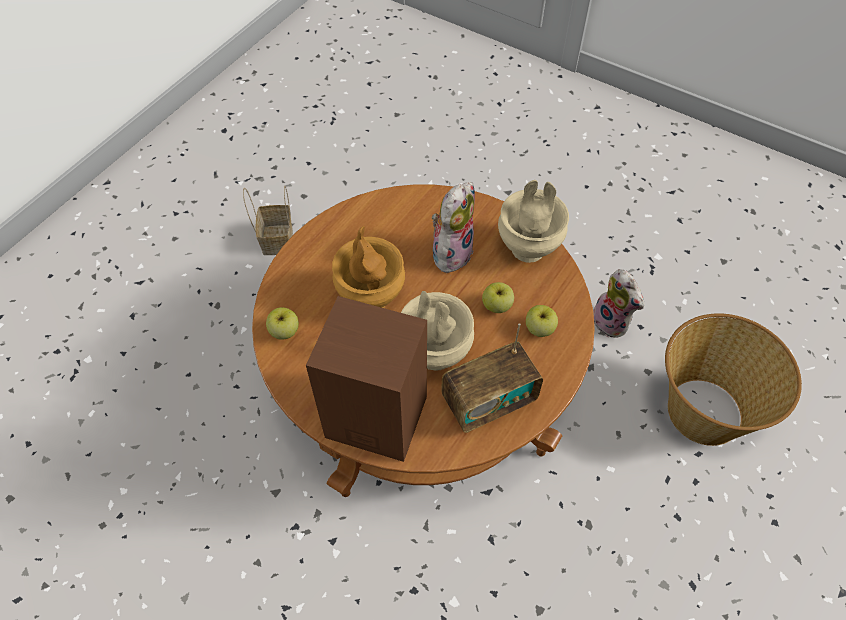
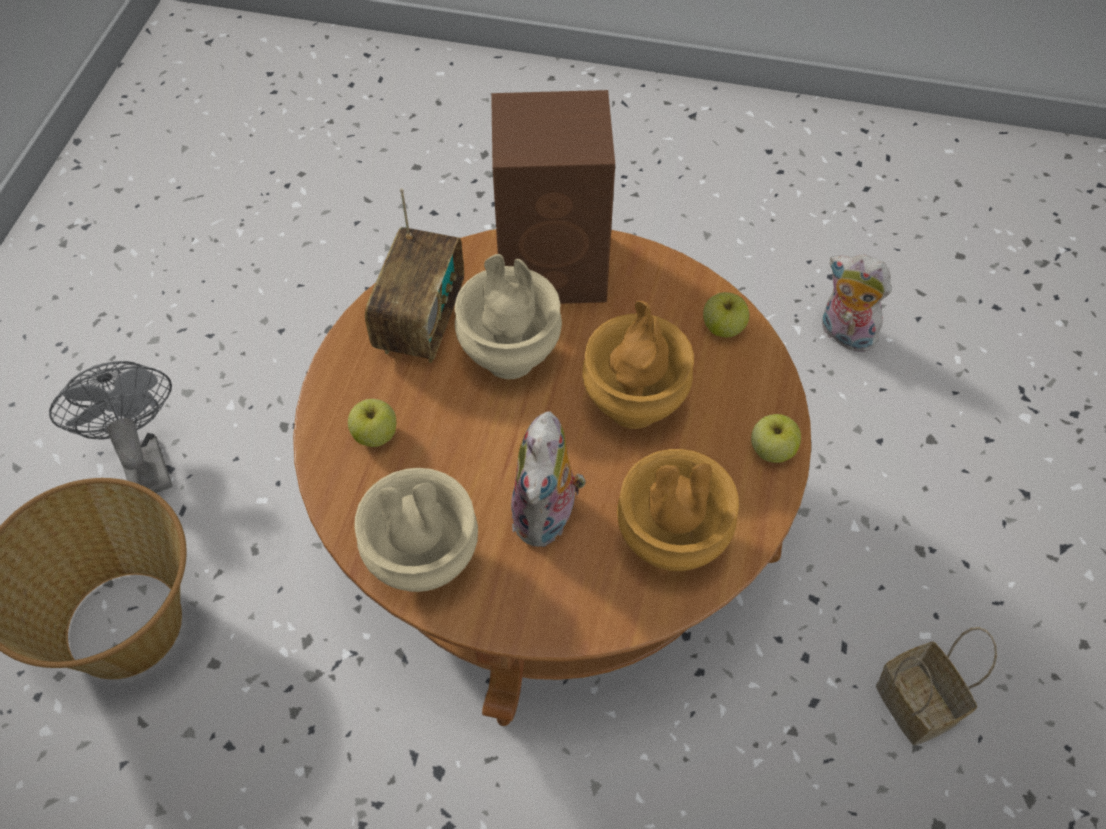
camera: 160 degrees right, 0 degrees up
radio [441,323,543,433] -> radio turned 150 degrees clockwise [365,188,464,363]
apple [482,282,514,313] -> apple moved to [751,414,801,463]
plush toy [593,269,645,338] -> plush toy moved to [822,254,892,352]
none -> grey fan [49,361,173,493]
none -> brown vase [617,449,739,571]

